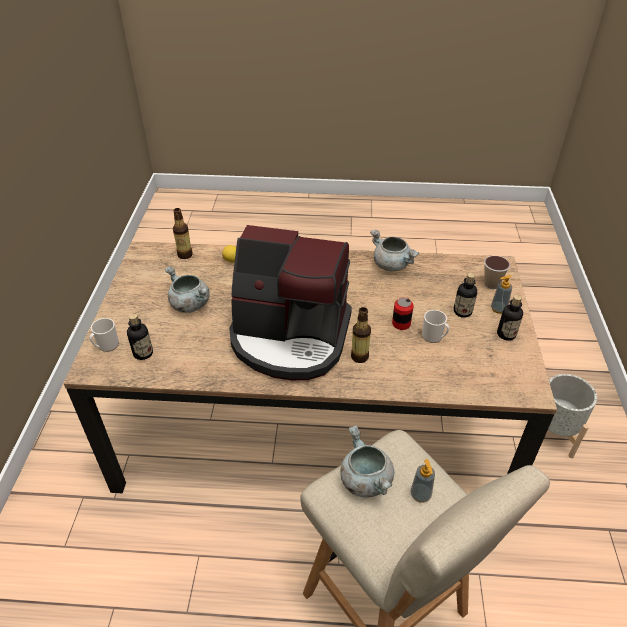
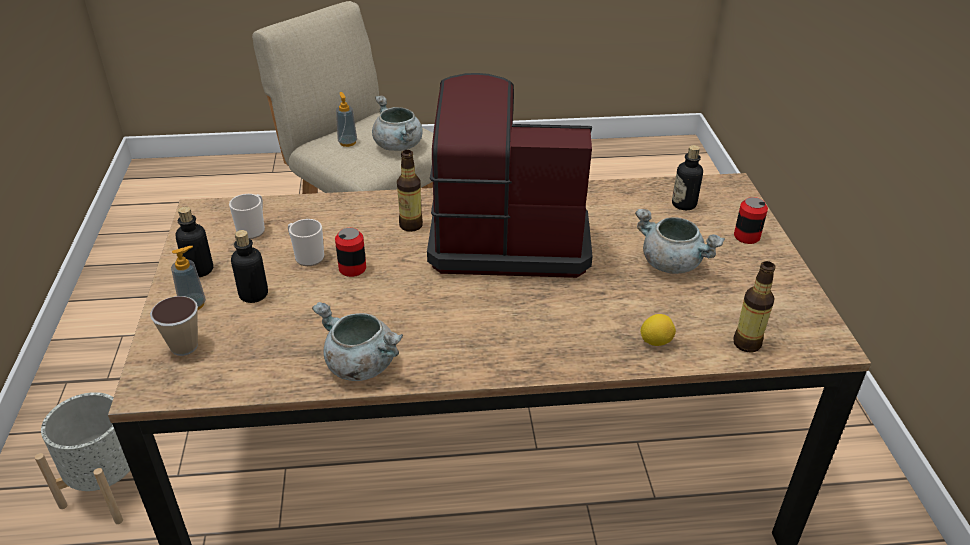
camera: 170 degrees right, 5 degrees down
mug [89,318,119,352] -> mug moved to [229,194,265,239]
none -> can [734,197,768,244]

